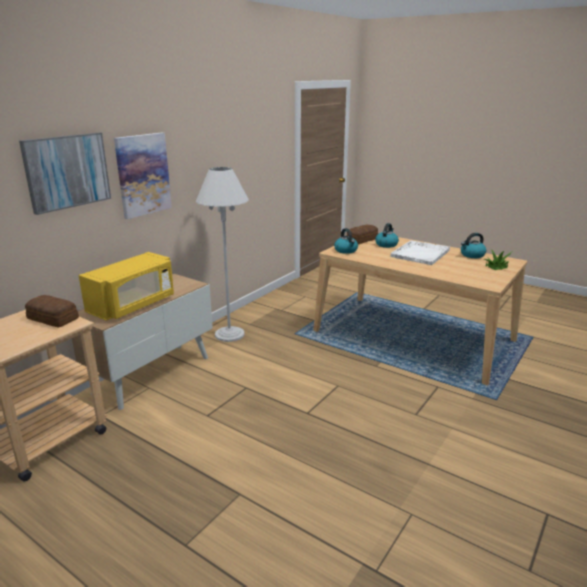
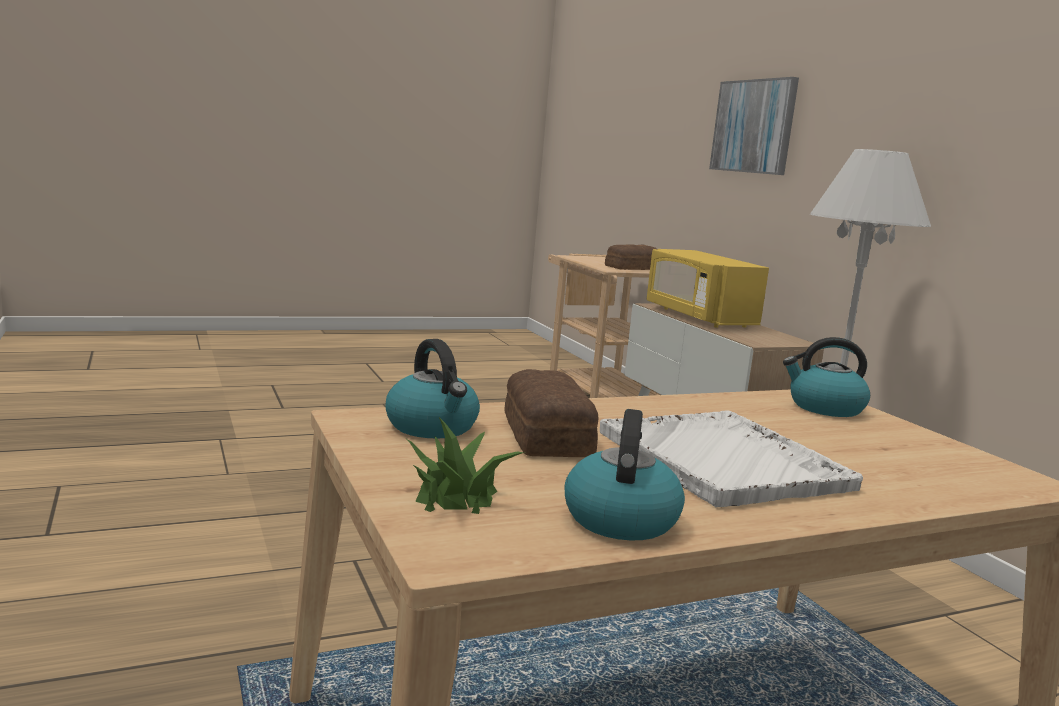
camera: 120 degrees right, 10 degrees down
picture [114,132,172,219] -> none
bread [347,225,378,244] -> bread moved to [504,369,598,457]
kettle [375,223,399,248] -> kettle moved to [385,339,480,439]

